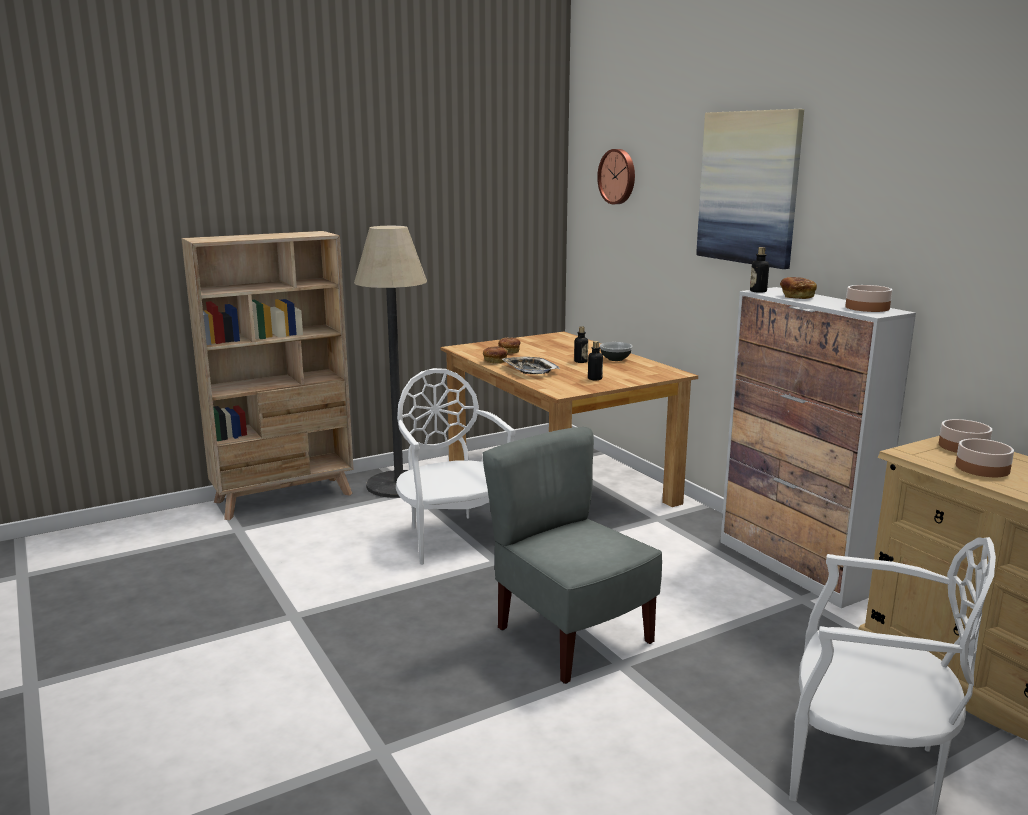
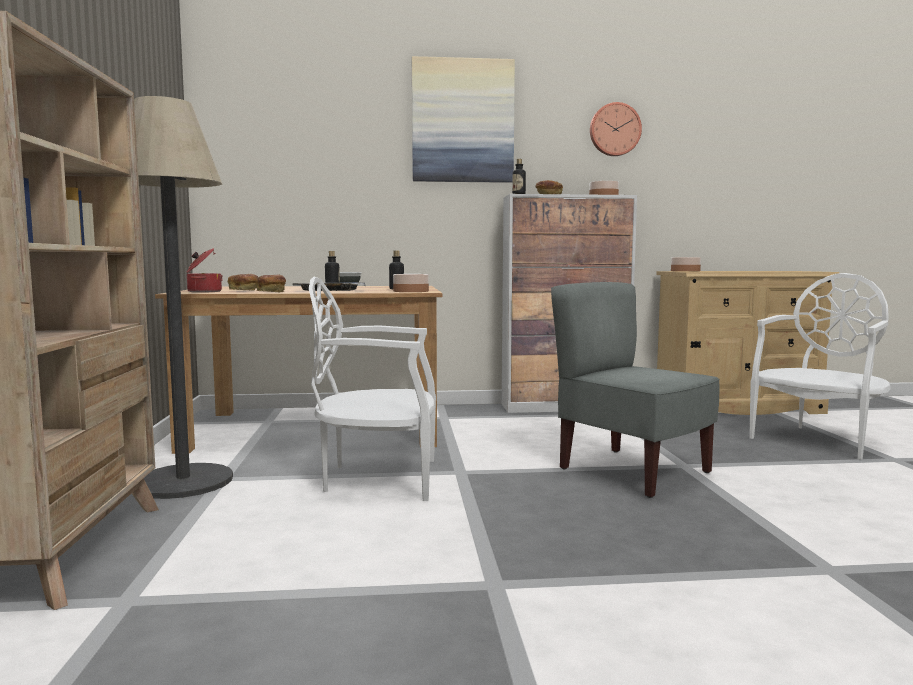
camera: 65 degrees left, 10 degrees down
grey chair [483,427,662,684] -> grey chair turned 60 degrees clockwise [551,282,720,498]
wall clock [597,149,635,204] -> wall clock moved to [590,102,642,156]
bowl [956,439,1014,477] -> bowl moved to [393,274,429,292]
none -> cooking pot [187,248,223,293]

